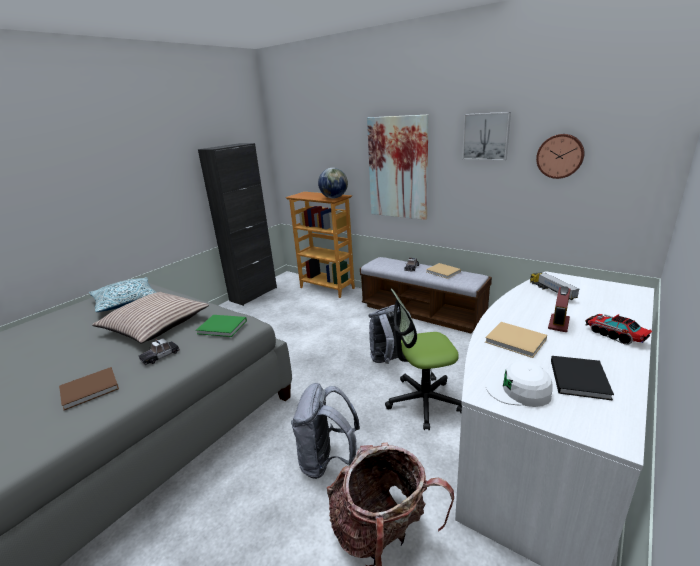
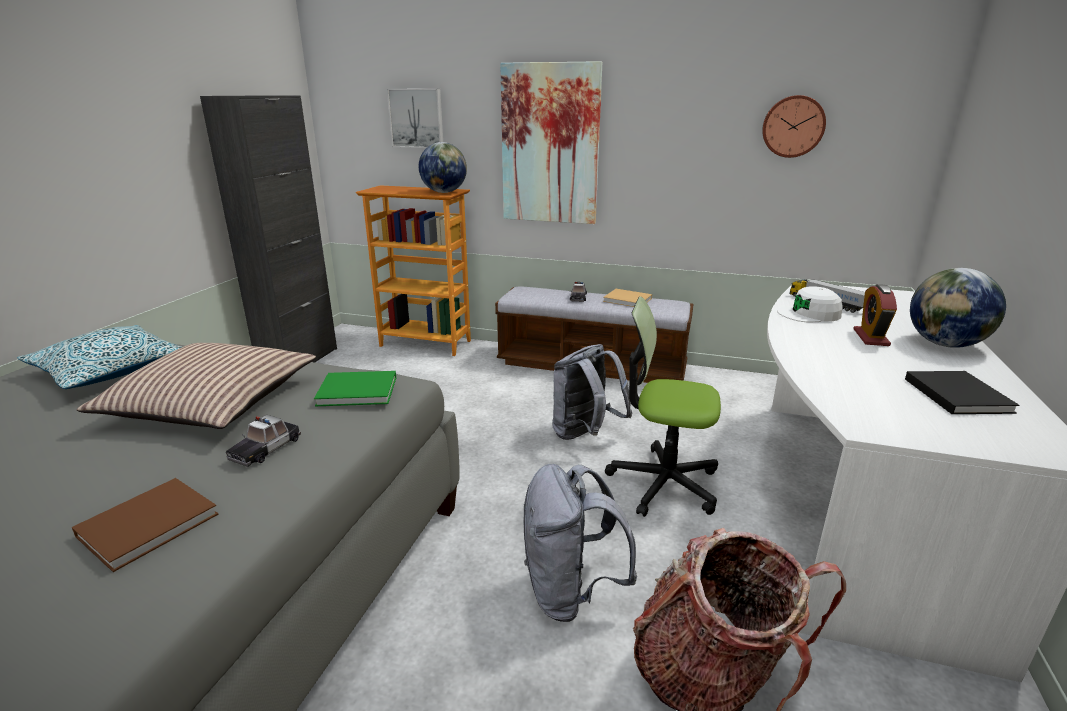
camera: 20 degrees left, 0 degrees up
office chair [385,288,462,431] -> office chair turned 45 degrees clockwise [605,296,721,517]
picture [462,112,511,160] -> picture moved to [387,89,443,148]
beige book [485,322,547,358] -> none
white cap [486,361,553,407] -> white cap moved to [777,286,843,323]
toy truck [585,314,652,345] -> globe [910,268,1006,348]

